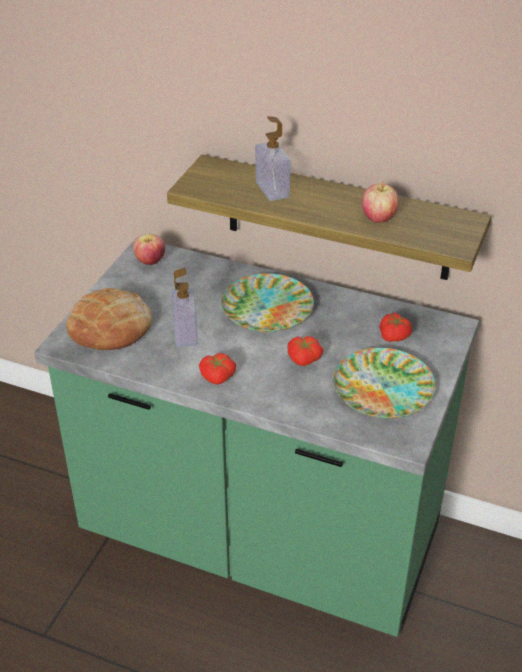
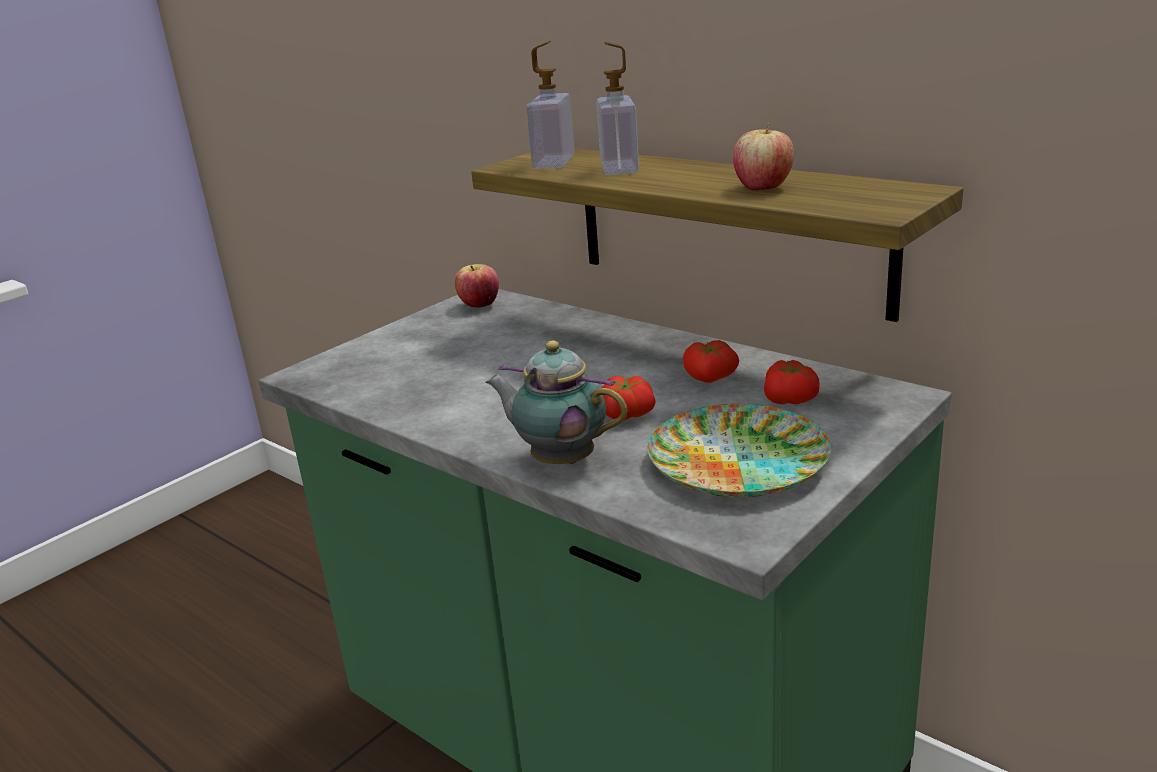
camera: 20 degrees right, 15 degrees down
bread [66,288,152,350] -> none
soap dispenser [171,268,198,347] -> soap dispenser moved to [526,41,574,169]
tomato [199,353,236,384] -> tomato moved to [683,340,739,383]
plate [221,273,314,332] -> none
none -> teapot [486,341,628,464]

